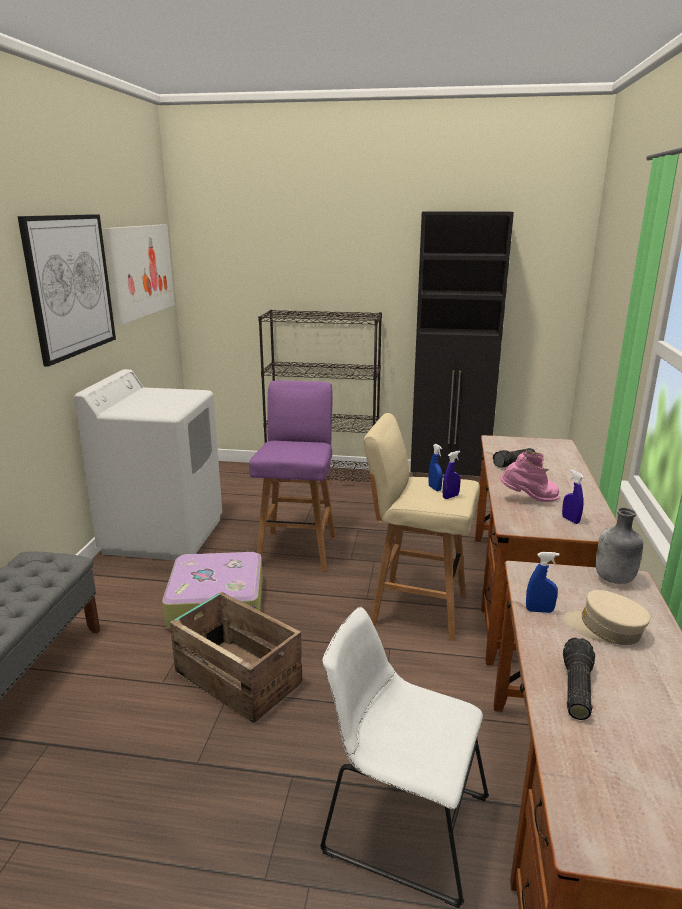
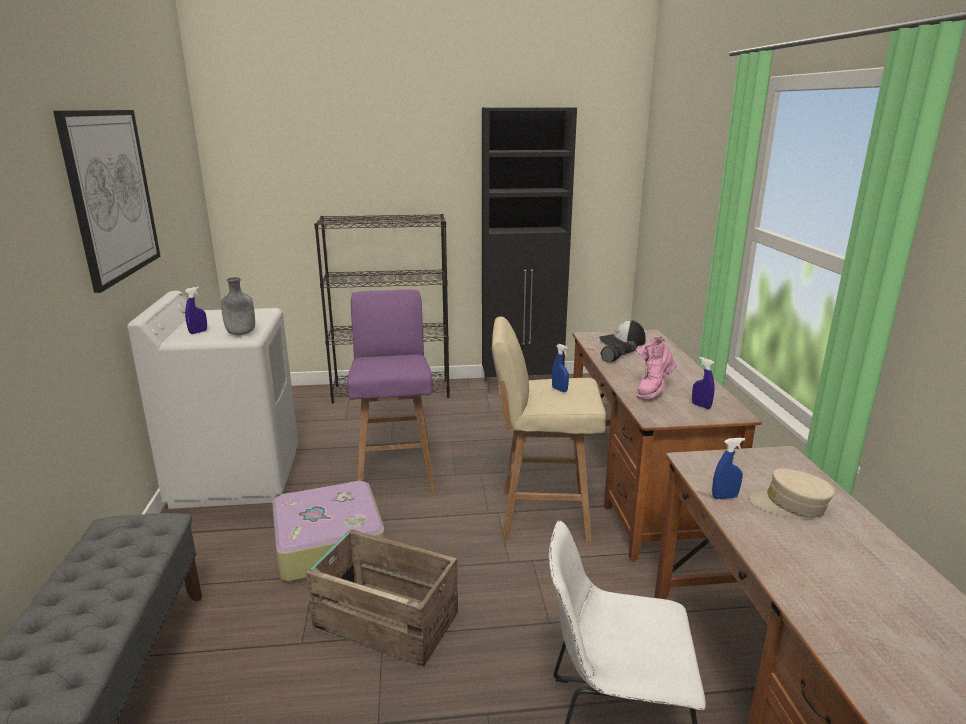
camera: 15 degrees left, 0 degrees up
picture [103,224,175,325] -> none
blue spray bottle [443,451,461,499] -> blue spray bottle moved to [185,287,207,334]
pink boot [500,451,560,502] -> pink boot turned 150 degrees clockwise [637,336,677,399]
flashlight [563,637,595,720] -> none
grey bottle [596,508,643,584] -> grey bottle moved to [221,277,255,335]
none -> cap [599,320,646,346]

